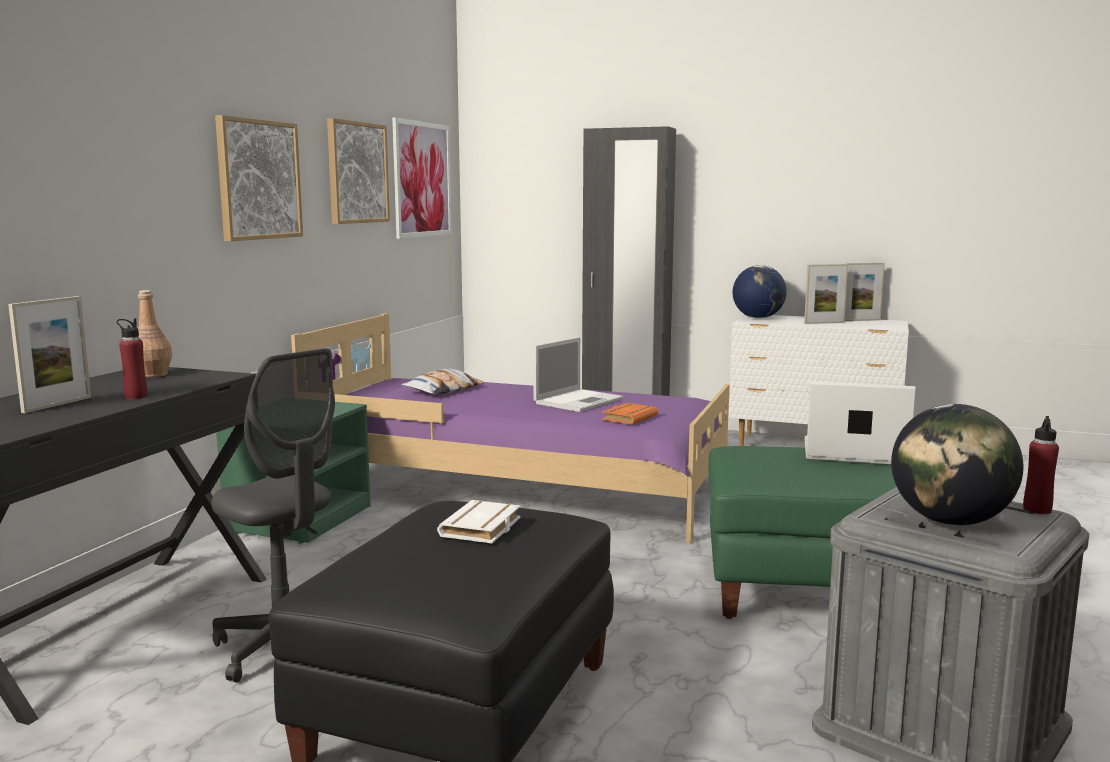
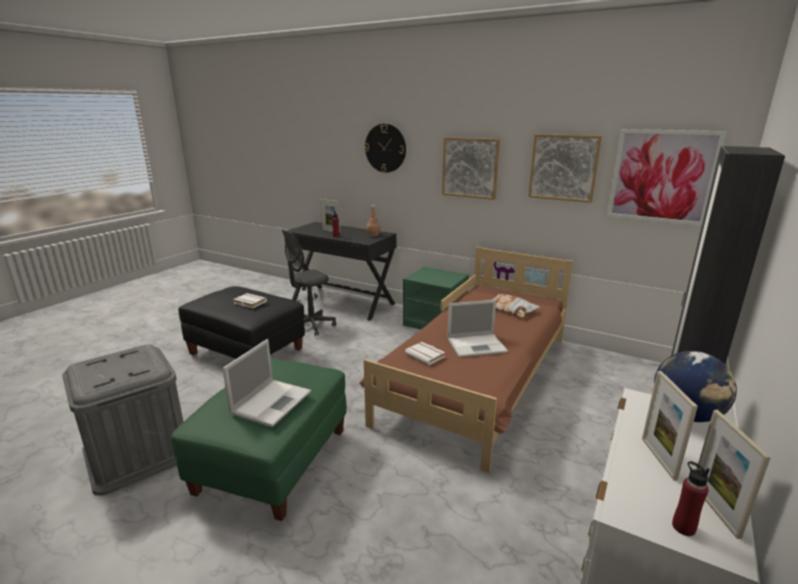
camera: 100 degrees right, 10 degrees up
purple bed [291,313,730,544] -> brown bed [360,247,573,473]
laptop [533,337,623,412] -> laptop turned 60 degrees counterclockwise [447,300,508,357]
orange book [602,403,658,425] -> white book [405,342,445,365]
globe [891,404,1023,525] -> none
red bottle [1023,416,1059,514] -> red bottle moved to [672,461,710,536]
none -> wall clock [364,124,406,173]

